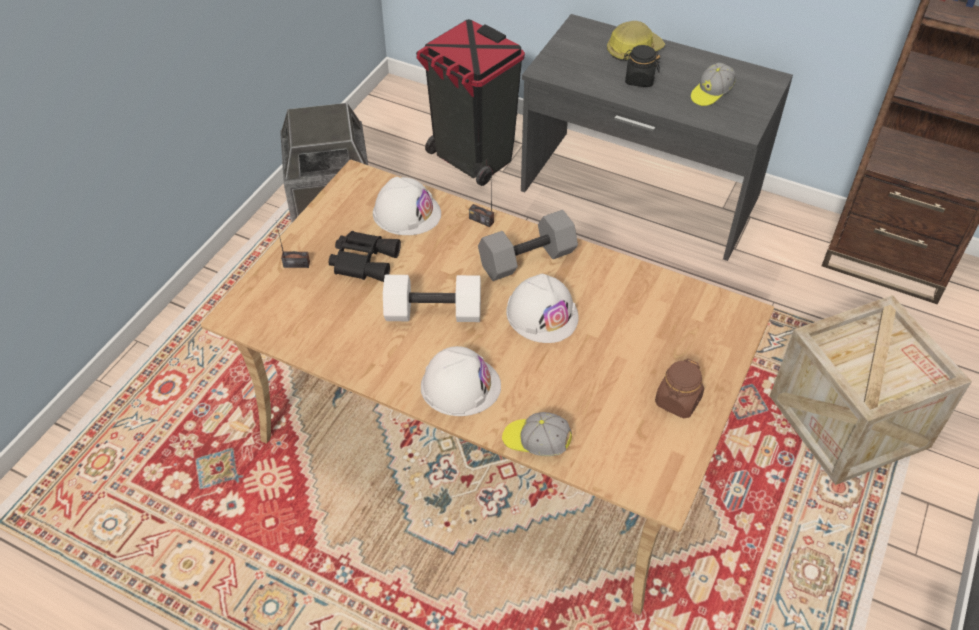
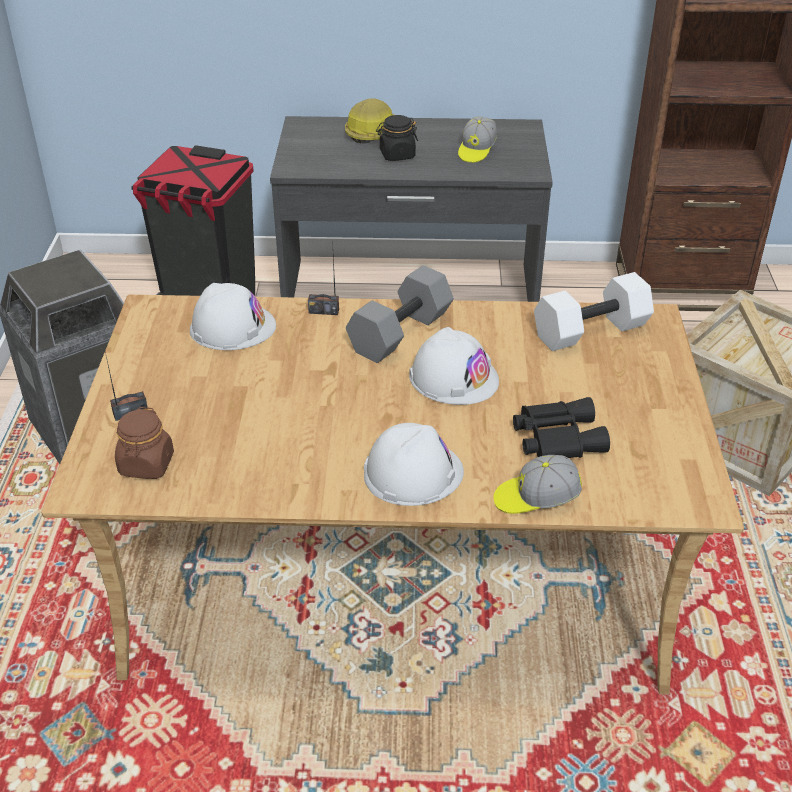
camera: 25 degrees left, 10 degrees down
black binoculars [329,231,401,282] -> black binoculars moved to [513,397,610,458]
white dumbbell [383,275,481,322] -> white dumbbell moved to [534,272,654,351]
brown jar [655,359,704,418] -> brown jar moved to [115,407,174,479]

